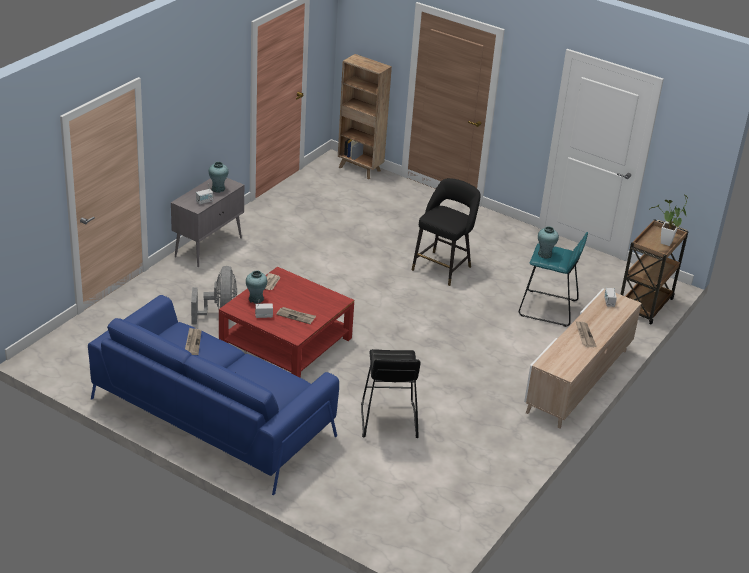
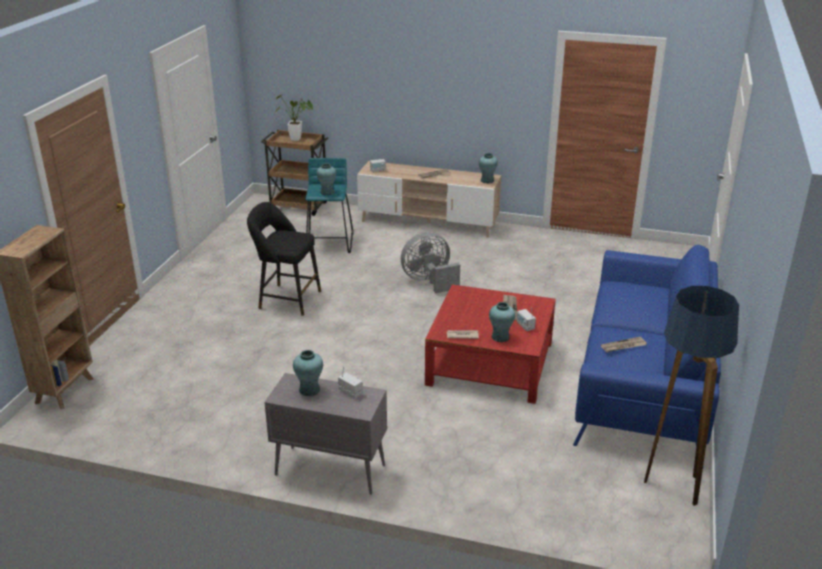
camera: 105 degrees left, 5 degrees down
grey fan [191,266,237,325] -> grey fan moved to [401,232,460,293]
black stool [361,349,421,438] -> none
none -> turquoise vase [479,153,498,184]
none -> floor lamp [644,286,739,506]

